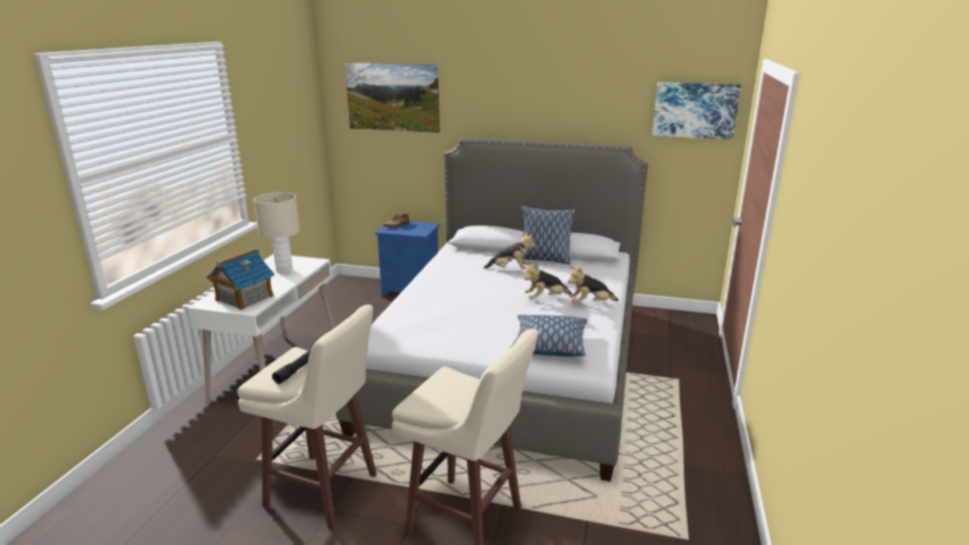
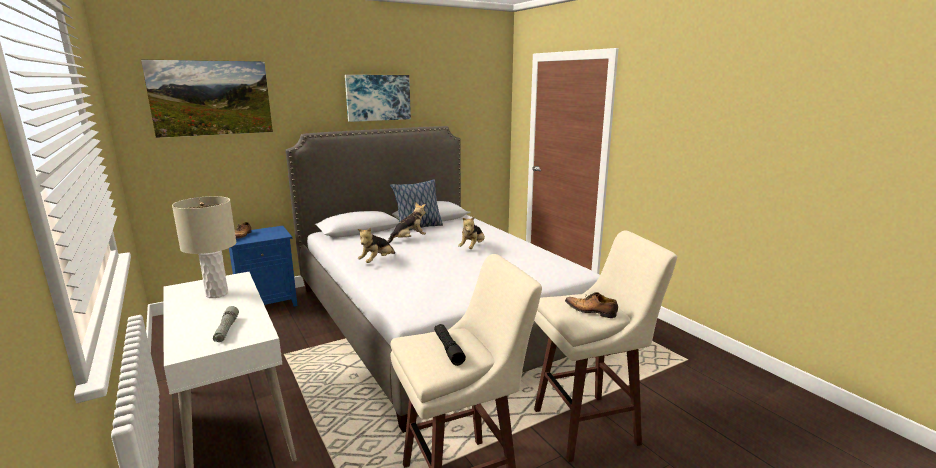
camera: 45 degrees left, 5 degrees down
toy house [207,248,274,310] -> grey flashlight [213,306,239,342]
pillow [510,315,587,357] -> none
plush toy [568,266,619,304] -> plush toy moved to [358,227,395,263]
picture [652,82,741,139] -> picture moved to [345,75,411,122]
none -> shoe [565,292,618,318]

